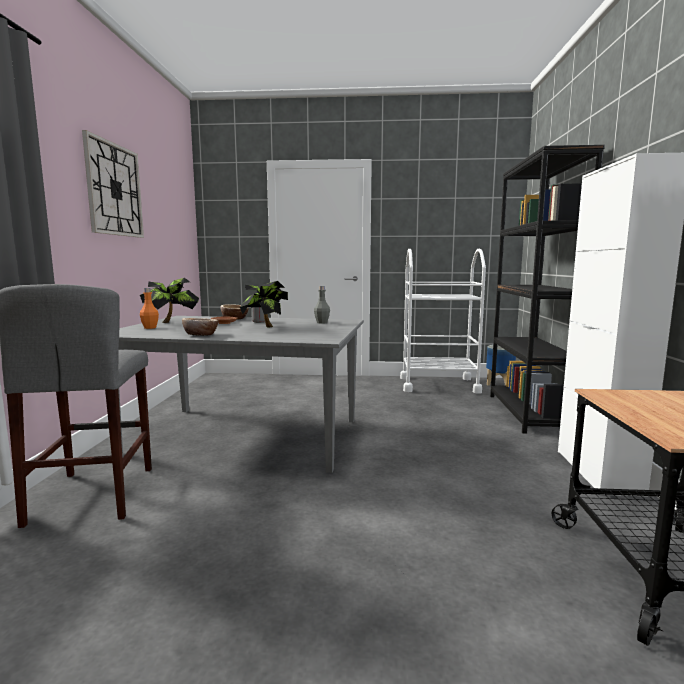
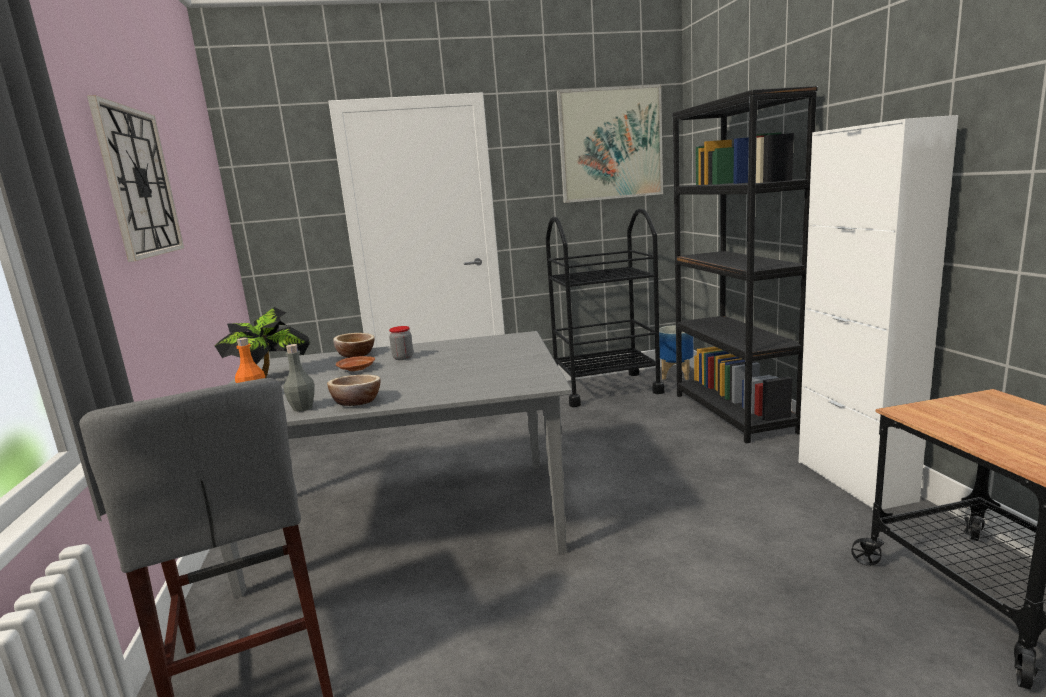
camera: 15 degrees left, 5 degrees up
potted plant [240,281,288,327] -> none
grey bottle [314,286,330,324] -> grey bottle moved to [284,344,314,412]
white cart [400,249,486,394] -> black cart [546,208,664,407]
none -> picture [557,85,663,203]

